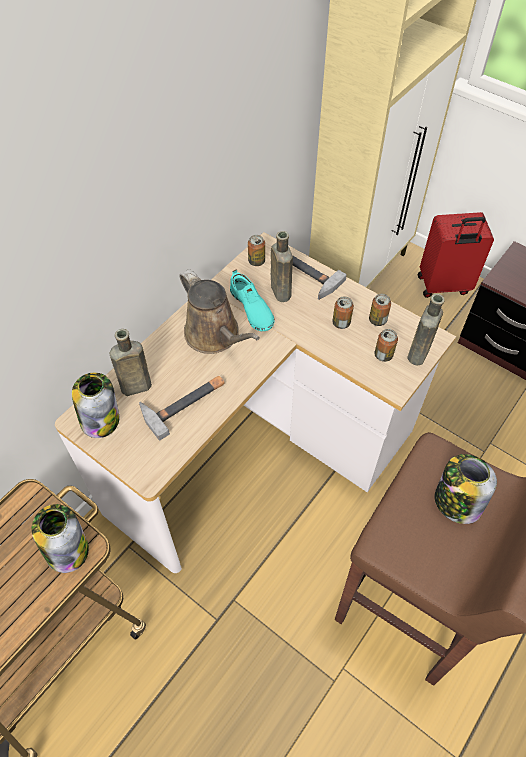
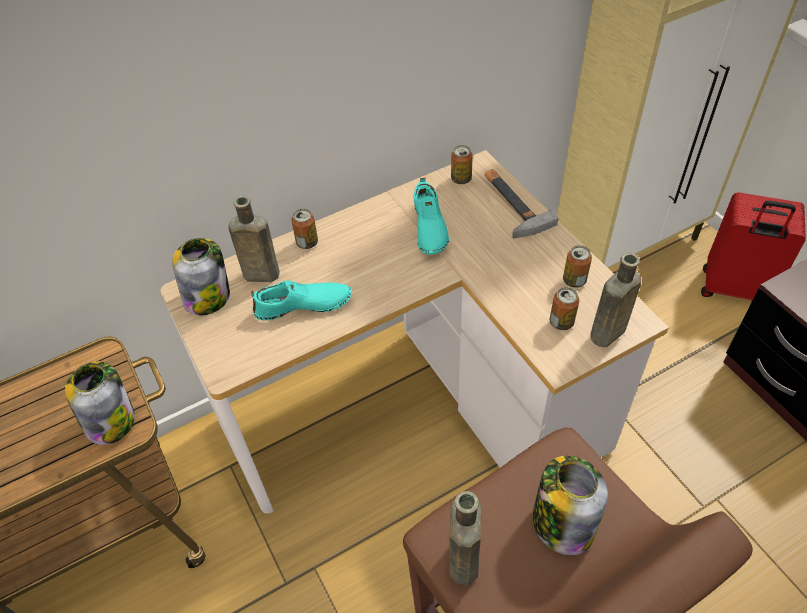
camera: 25 degrees right, 5 degrees down
hammer [139,376,225,441] -> turquoise shoe [251,280,352,320]
brown watering can [180,269,260,354] -> none
brown bottle [271,231,293,302] -> brown bottle moved to [449,491,481,585]
can [332,296,354,329] -> can moved to [292,209,318,249]

